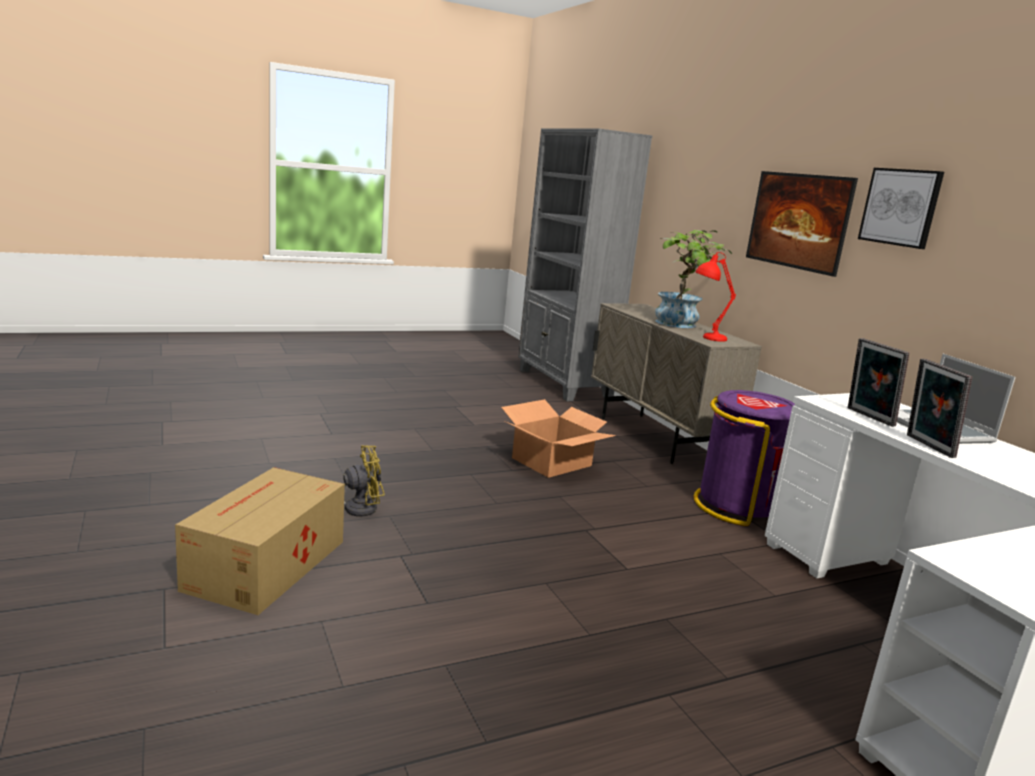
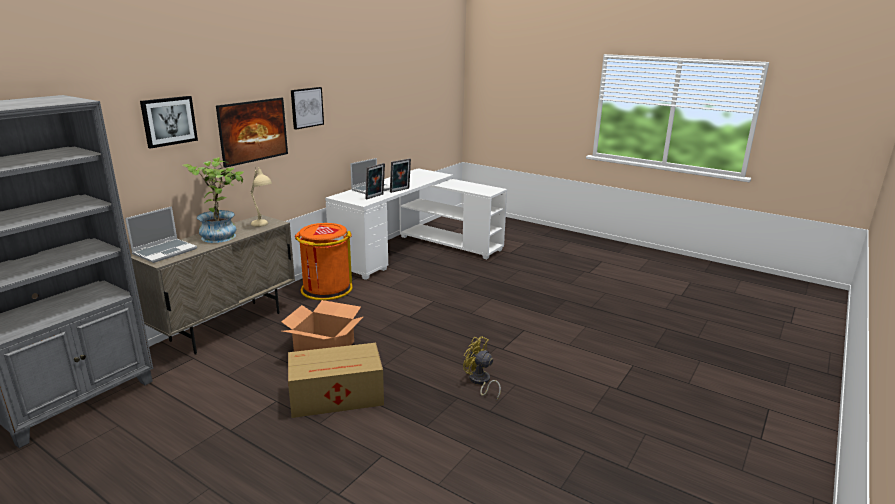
camera: 120 degrees left, 5 degrees up
cardboard box [175,467,345,615] -> cardboard box moved to [288,343,384,418]
purple trash can [694,390,795,526] -> orange trash can [295,223,353,300]
red table lamp [696,252,736,342] -> beige table lamp [250,167,272,227]
none -> laptop [125,206,197,263]
none -> picture [140,96,198,149]

